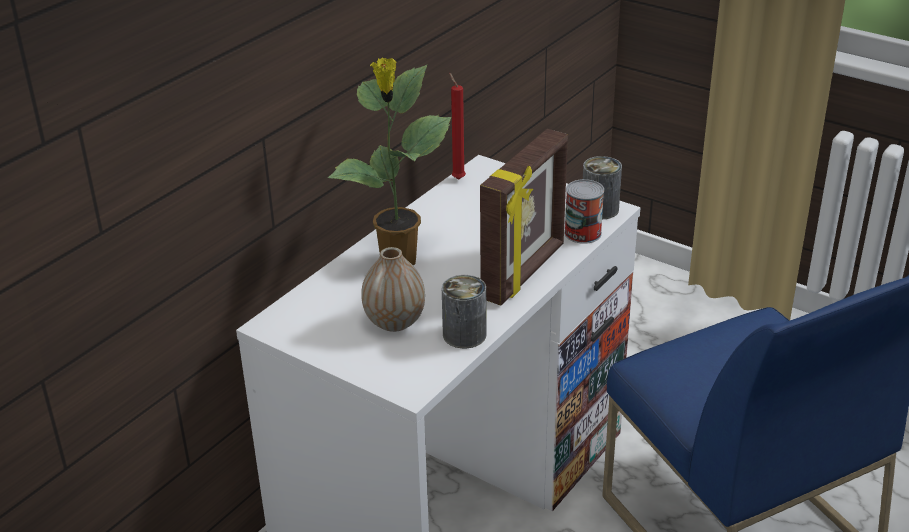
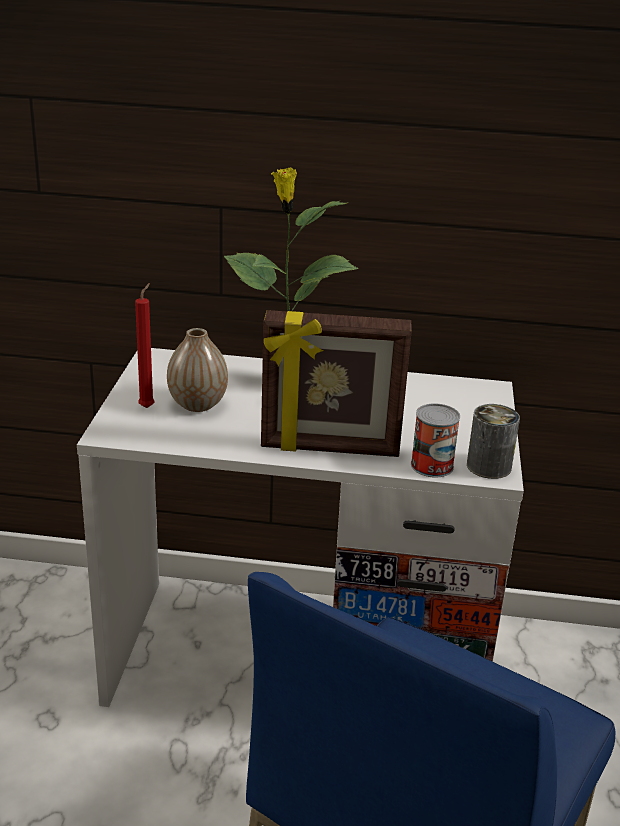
camera: 60 degrees right, 5 degrees down
can [442,275,486,348] -> none
red candle [449,73,466,179] -> red candle moved to [135,283,154,408]

